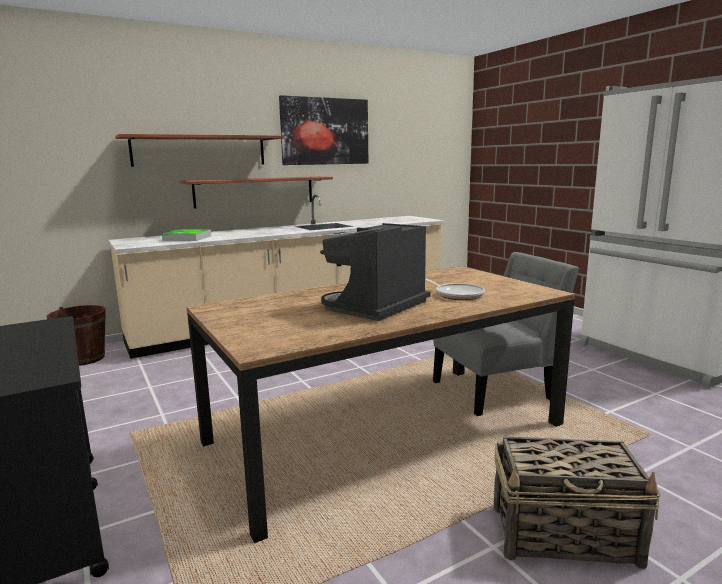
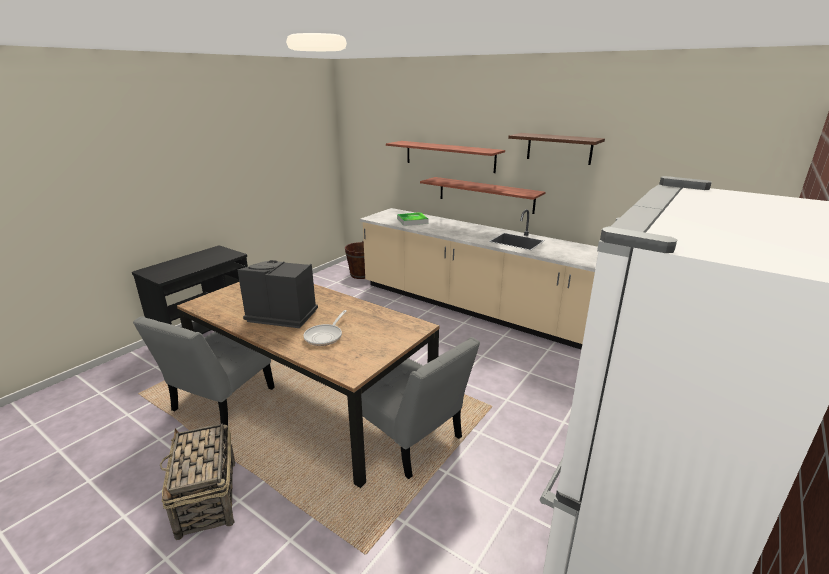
camera: 65 degrees right, 10 degrees up
picture [279,95,368,165] -> shelf [508,133,605,165]
none -> grey chair [133,316,275,426]

